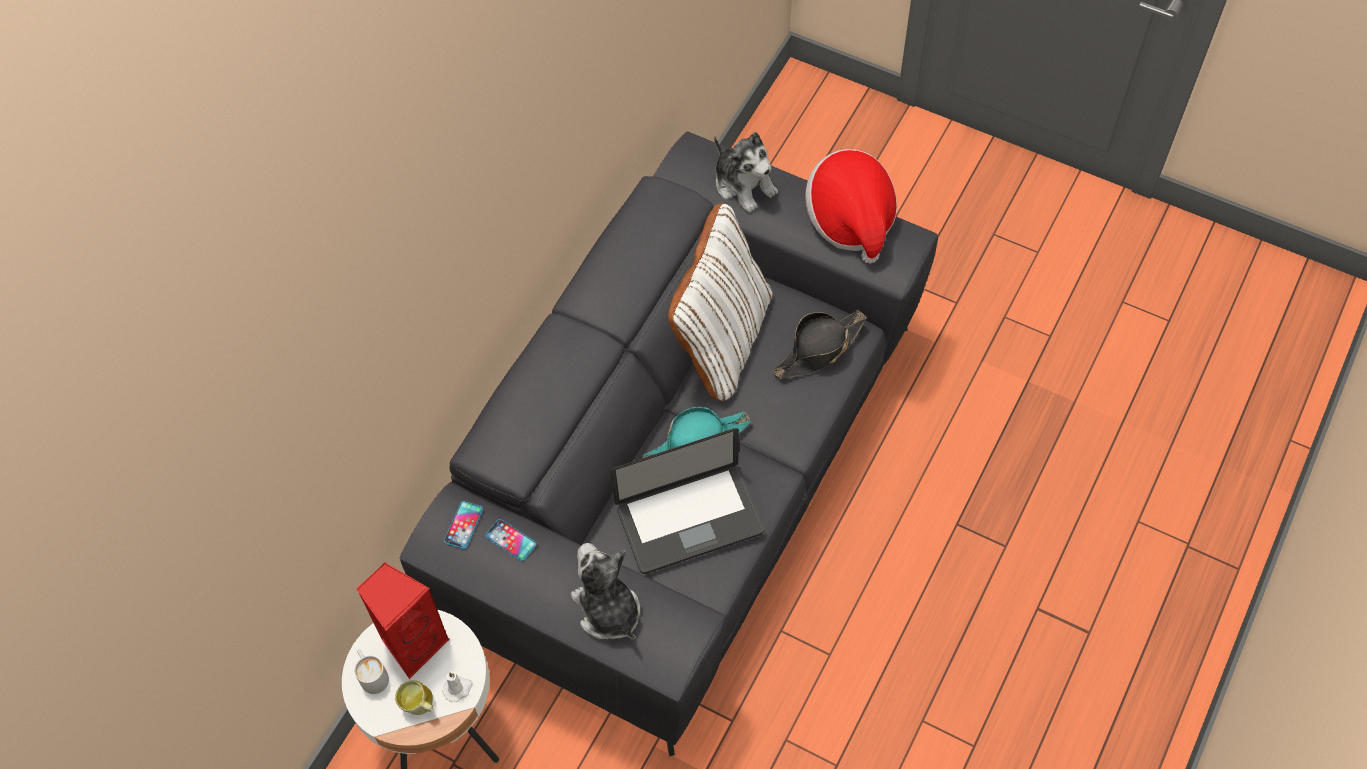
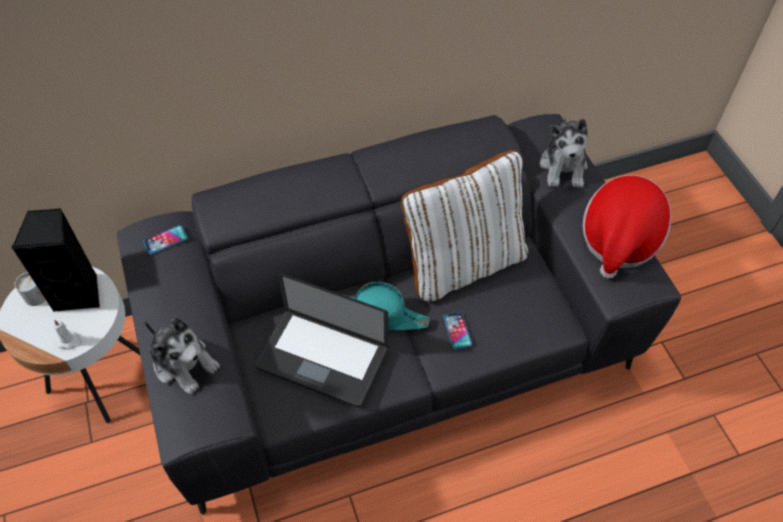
camera: 40 degrees right, 5 degrees down
red speaker [356,562,450,679] -> black speaker [12,208,100,312]
mug [395,680,433,715] -> none
phone [485,519,536,561] -> phone moved to [443,312,472,349]
plush toy [571,543,640,640] -> plush toy turned 120 degrees clockwise [144,318,220,395]
black hat [773,310,867,379] -> none

